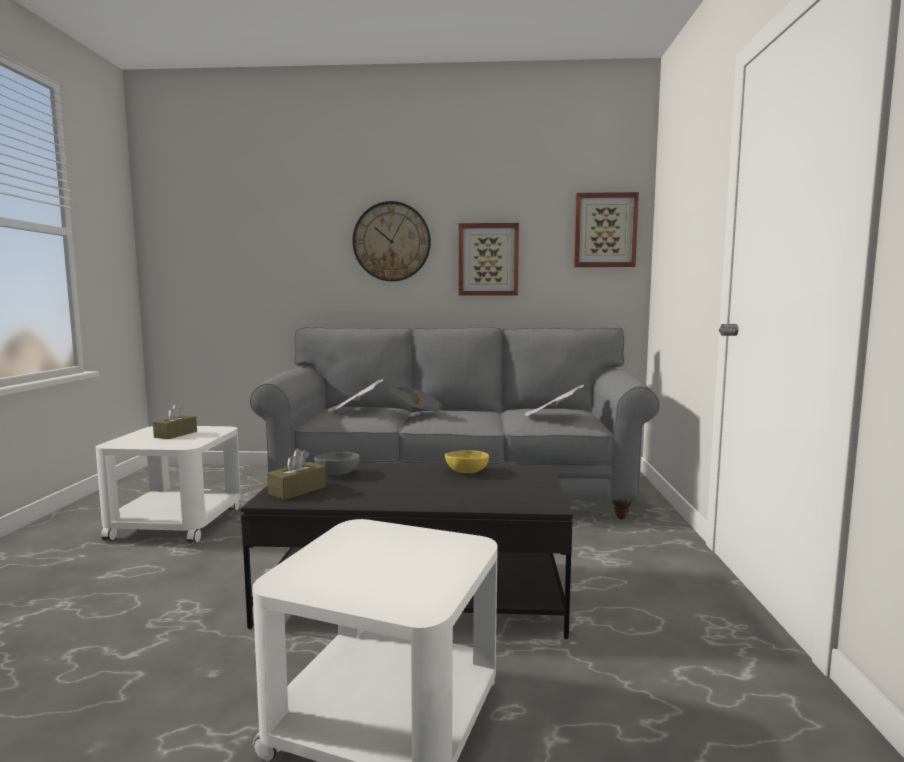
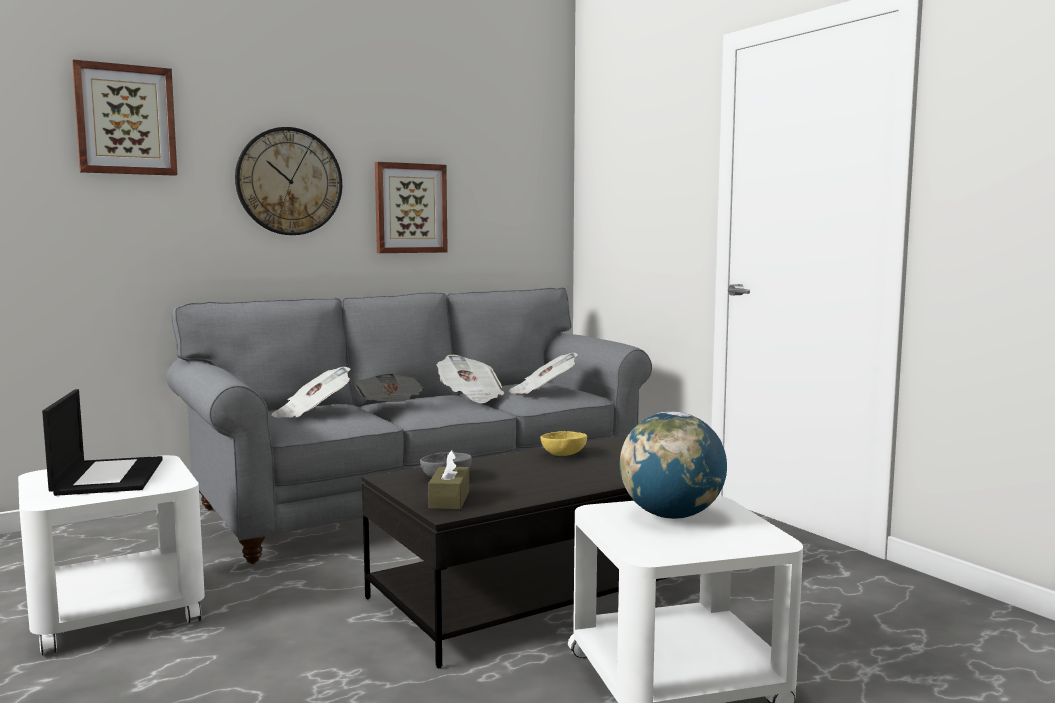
camera: 35 degrees left, 0 degrees up
brown tissue box [153,404,197,439] -> laptop [42,389,163,496]
picture [574,192,639,267] -> picture moved to [72,59,177,176]
none -> newspaper [437,355,504,403]
none -> globe [620,412,727,519]

